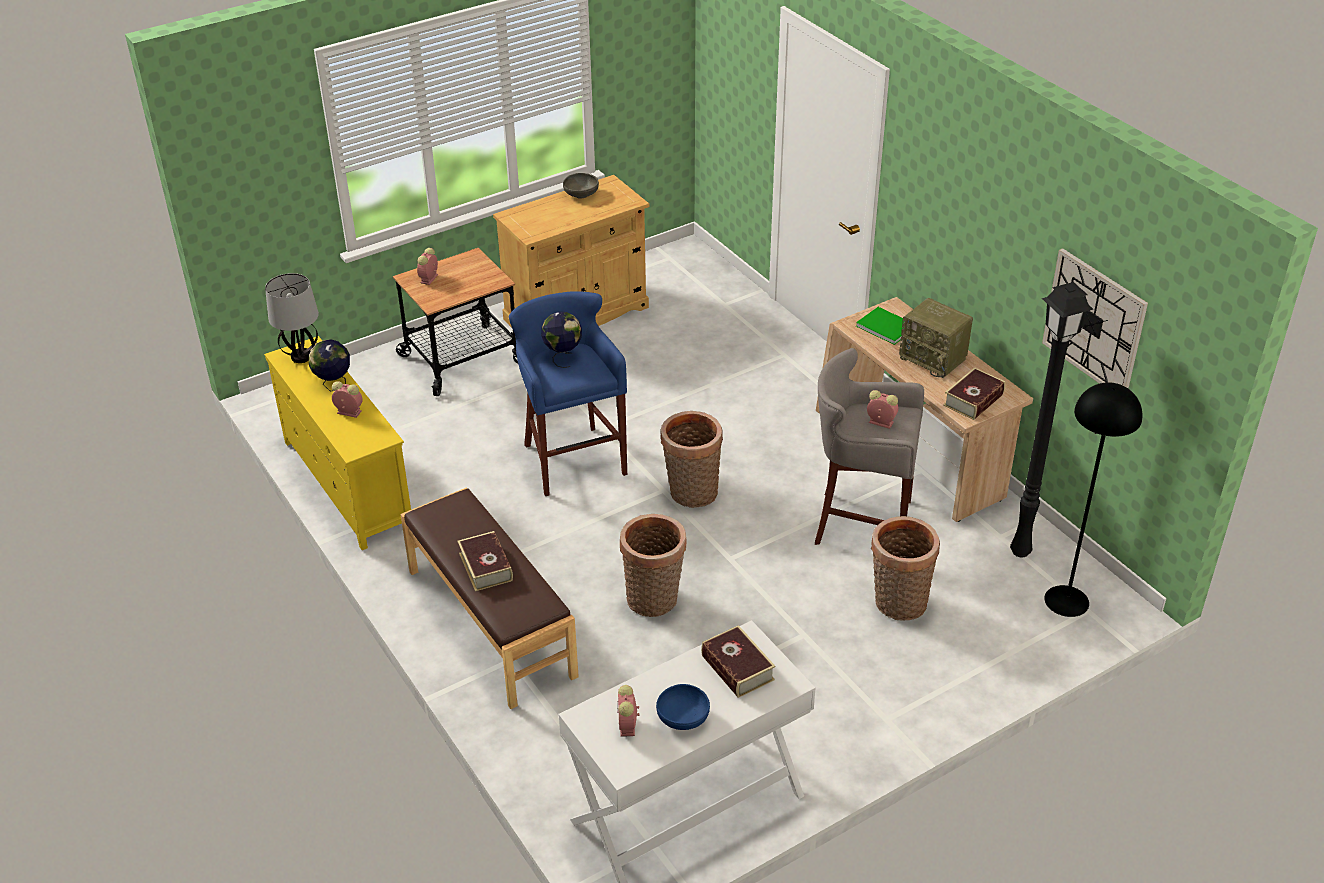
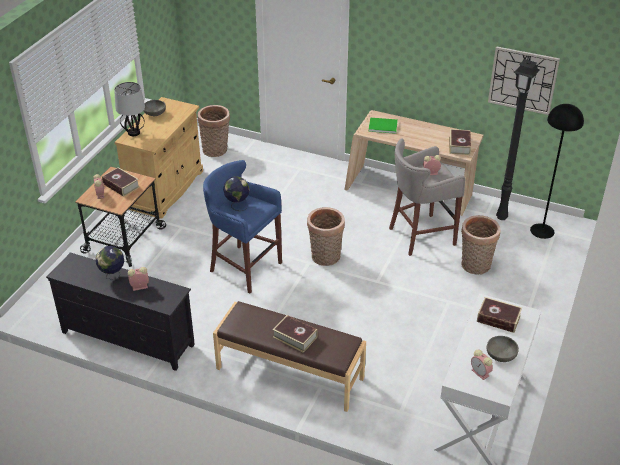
camera: 35 degrees left, 0 degrees up
yellow tv stand [264,336,411,550] -> black tv stand [46,253,195,371]
table lamp [265,273,319,363] -> table lamp moved to [114,82,145,136]
basket [620,514,686,617] -> basket moved to [198,105,230,157]
blue bowl [656,684,710,730] -> grey bowl [487,336,519,362]
radio [899,298,973,378] -> none
none -> book [102,167,140,197]

